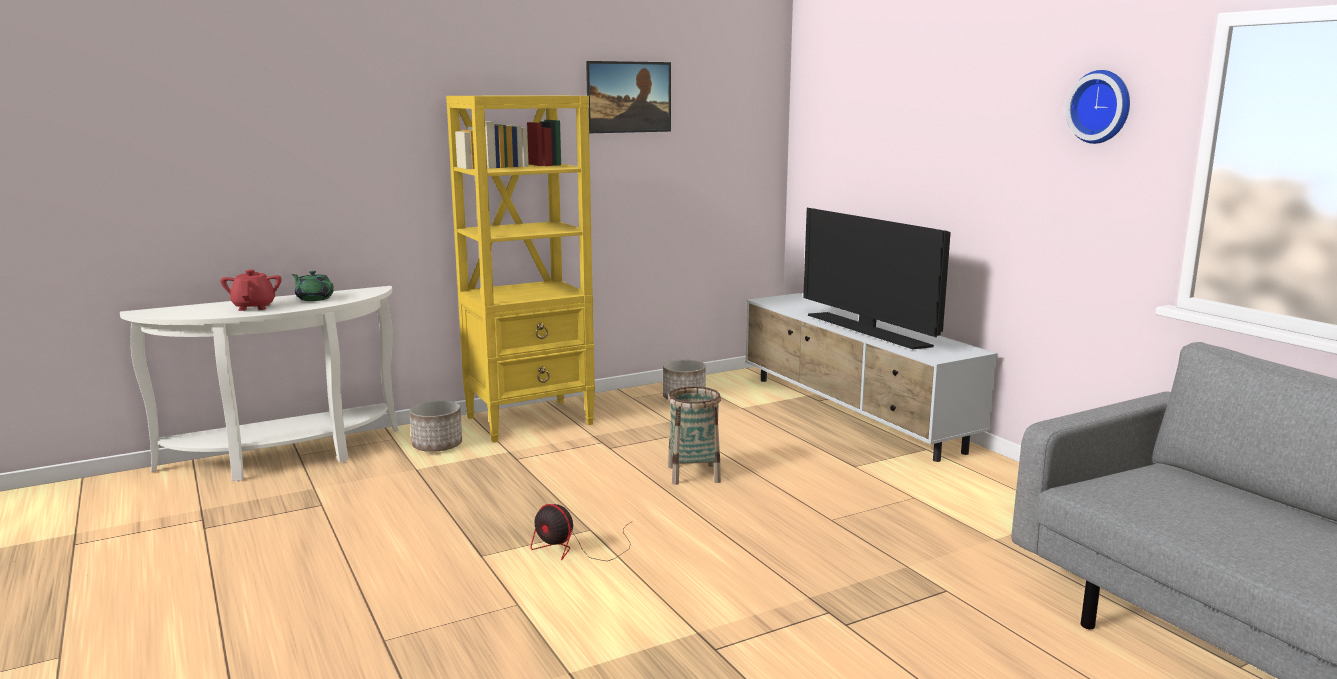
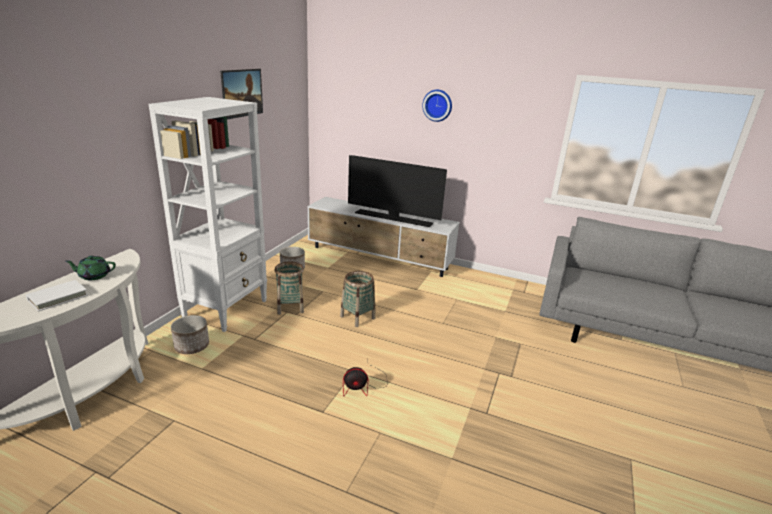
camera: 40 degrees left, 10 degrees up
red teapot [220,270,282,311] -> white book [26,280,88,311]
yellow bookcase [446,95,595,443] -> white bookcase [148,97,267,332]
wall clock [1065,70,1130,144] -> wall clock moved to [422,90,452,122]
none -> basket [274,262,304,315]

